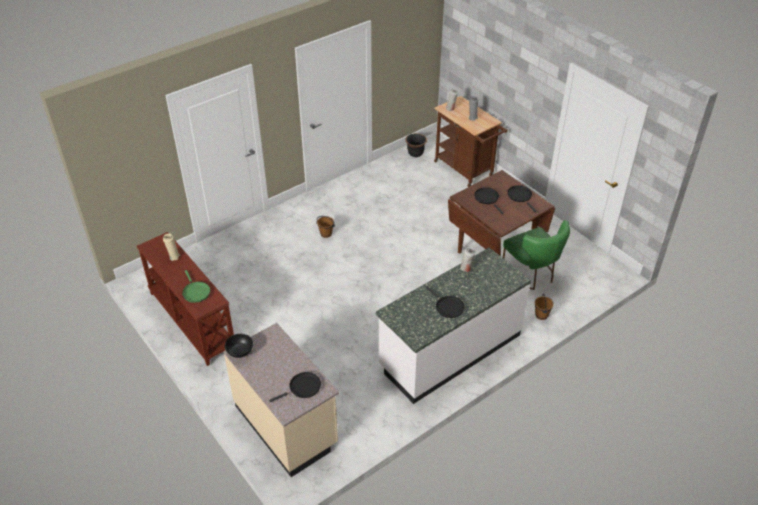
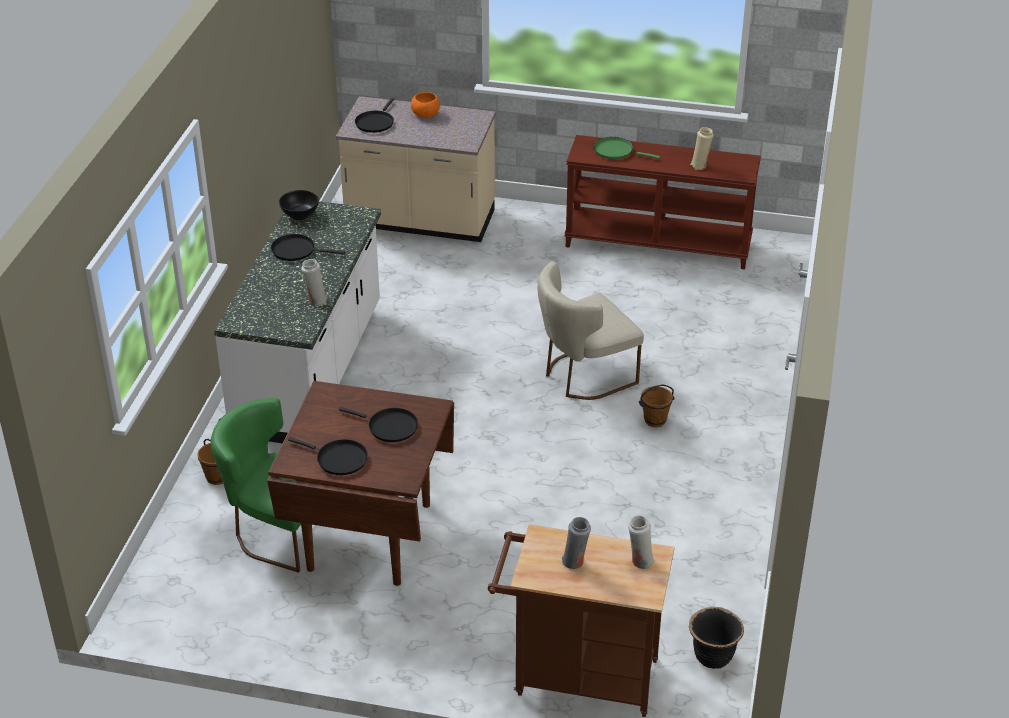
camera: 140 degrees right, 5 degrees down
black bowl [225,334,253,358] -> black bowl moved to [279,190,319,220]
none -> orange bowl [411,92,440,118]
none -> beige chair [537,262,644,400]

